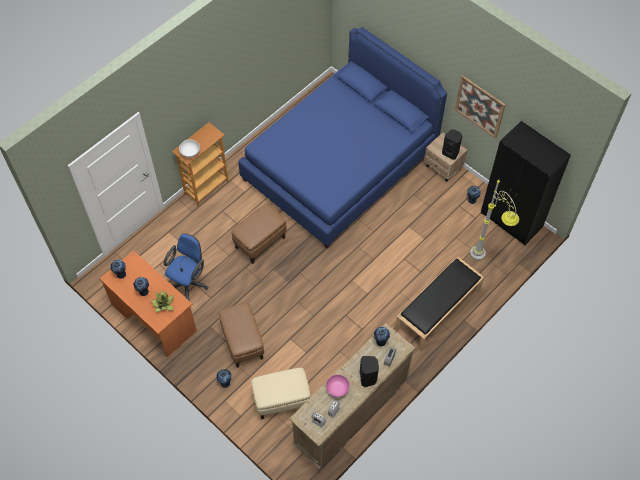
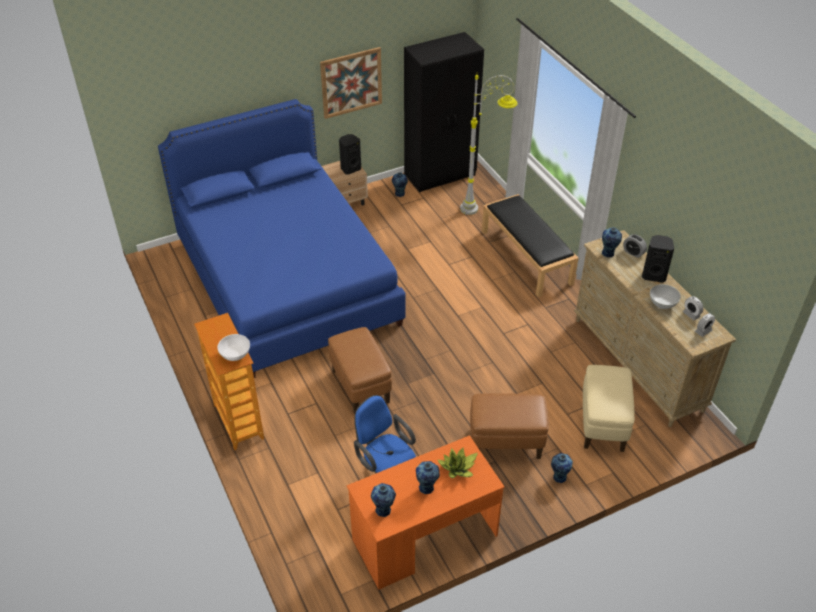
camera: 70 degrees left, 15 degrees down
pink bowl [326,374,350,397] -> white bowl [650,284,681,309]

